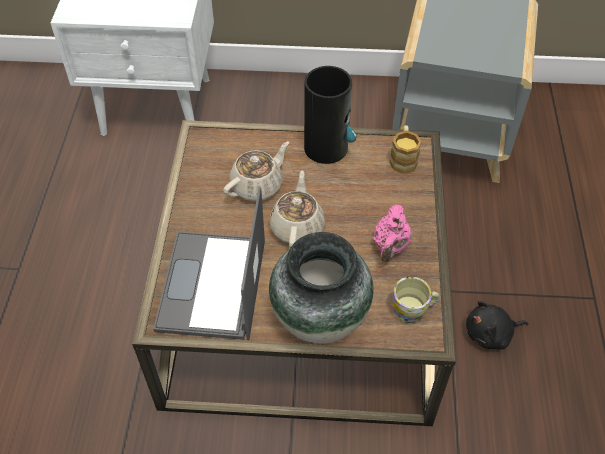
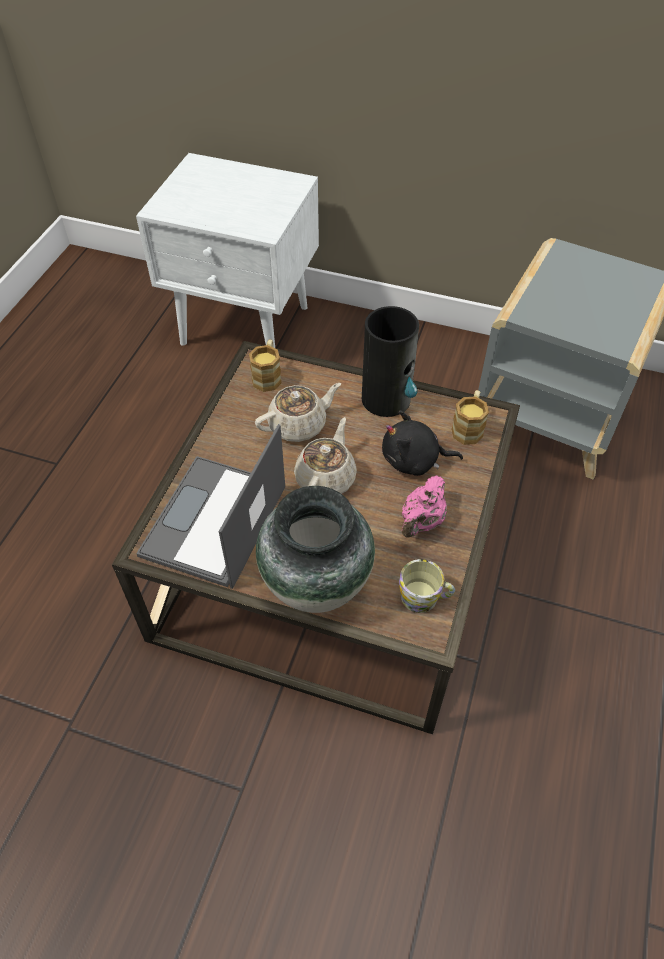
camera: 15 degrees right, 0 degrees up
black plush toy [466,301,528,350] -> black plush toy moved to [382,410,463,476]
none -> mug [249,340,282,392]

